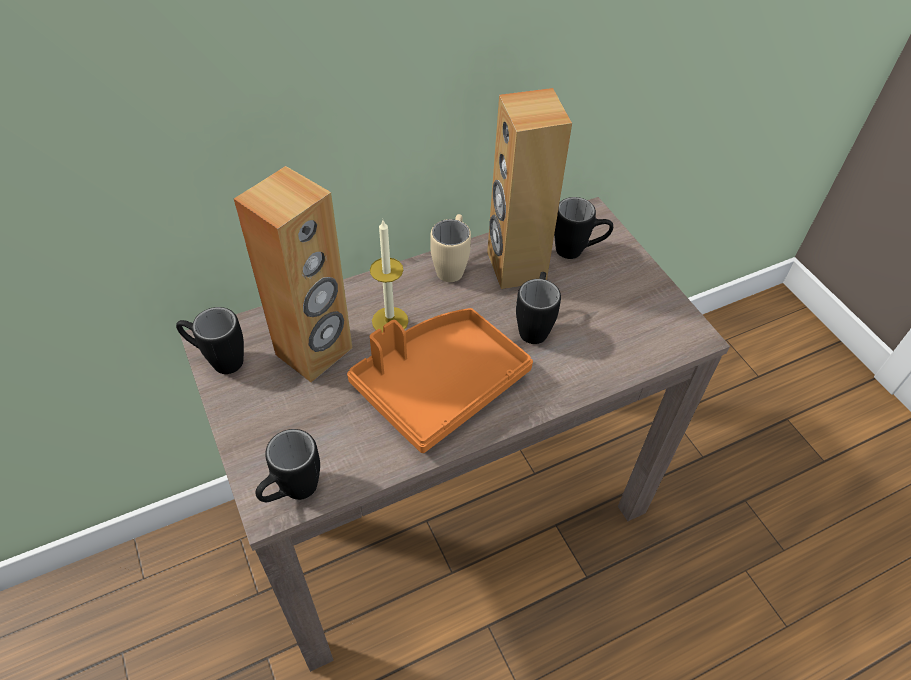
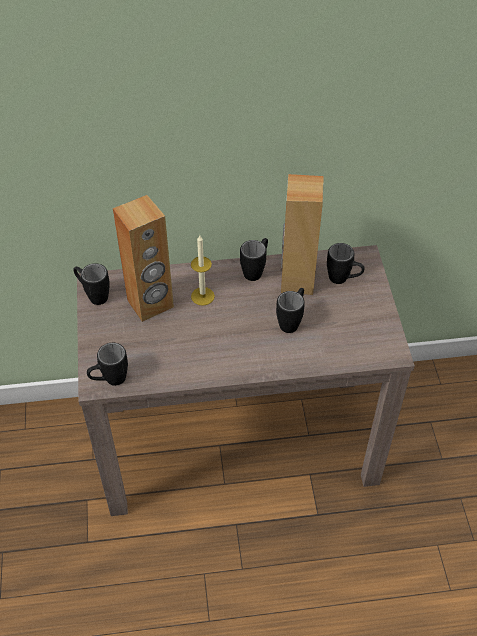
camera: 20 degrees right, 0 degrees up
orange tray [347,308,533,453] -> none
beige mug [430,214,471,282] -> black mug [240,238,268,281]

